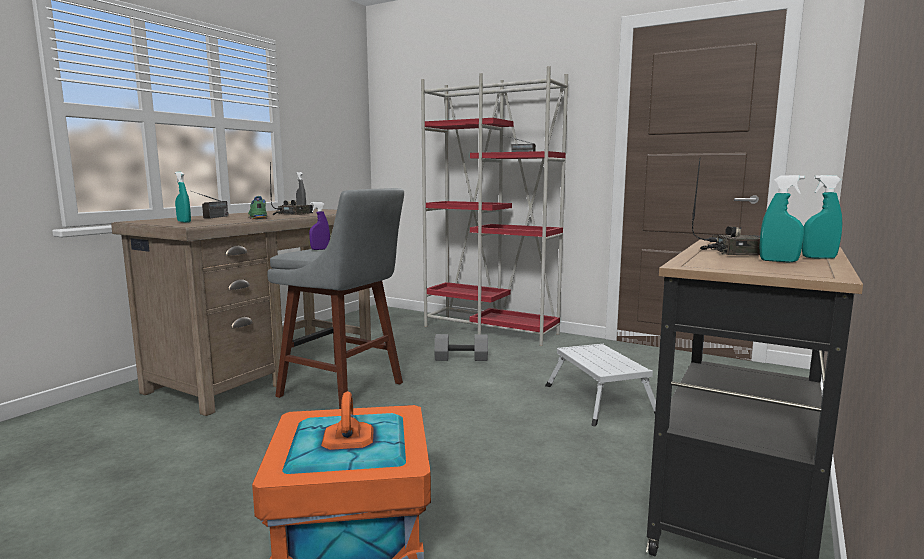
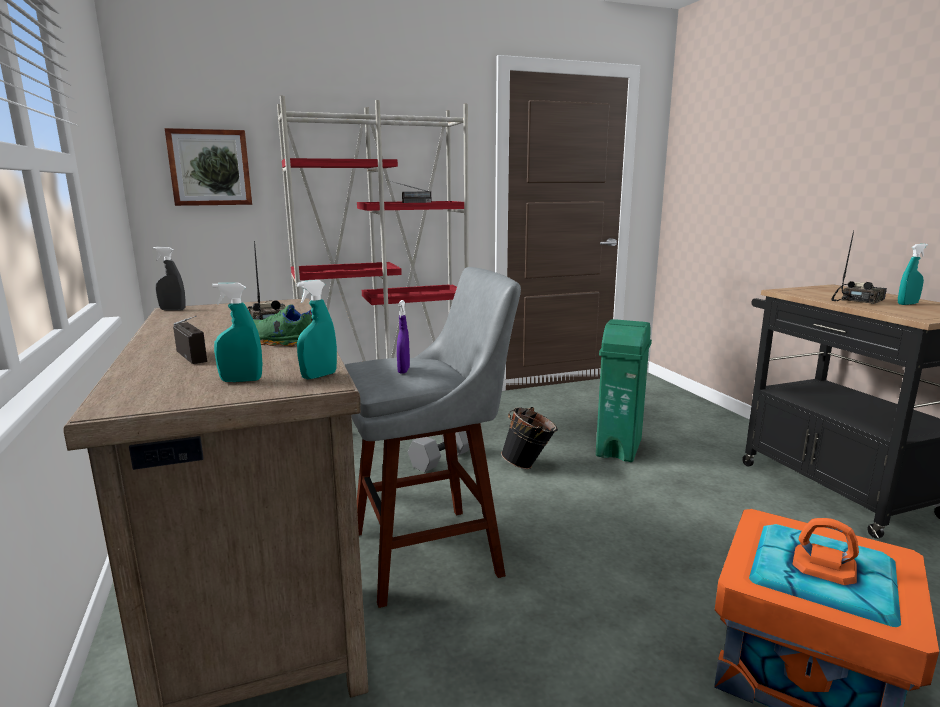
camera: 50 degrees left, 5 degrees up
white step ladder [545,344,656,426] -> green trash can [596,319,652,462]
turquoise spray bottle [802,175,842,259] -> turquoise spray bottle moved to [297,280,337,379]
none -> picture [165,128,252,206]
none -> black bucket [501,407,558,469]

